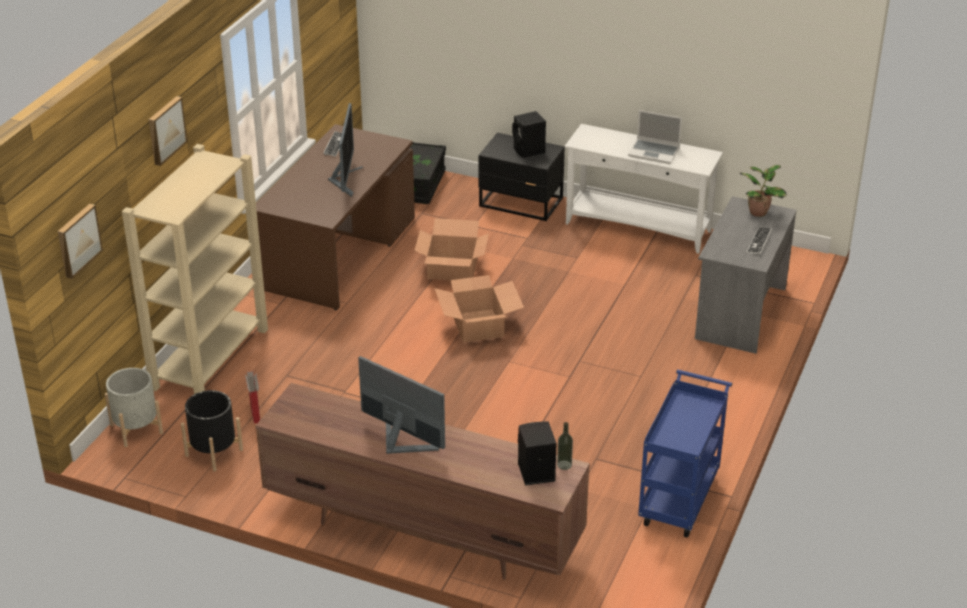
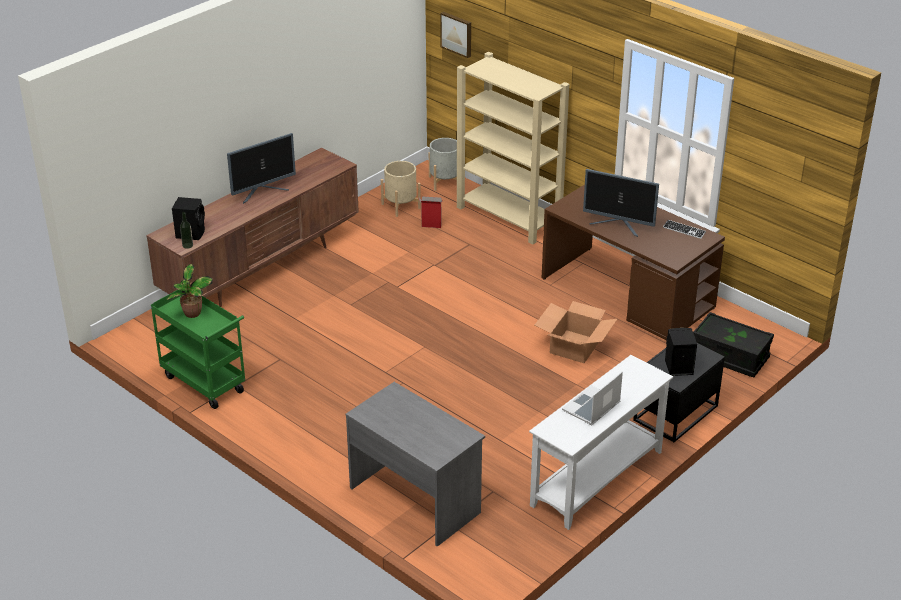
camera: 110 degrees right, 0 degrees up
picture [149,96,187,166] -> none
black planter [181,390,243,472] -> beige planter [381,161,421,217]
cardboard box [434,275,524,343] -> none
blue cart [638,369,733,537] -> green cart [151,290,245,409]
potted plant [740,165,787,217] -> potted plant moved to [166,264,213,318]
keyboard [747,228,772,255] -> none

